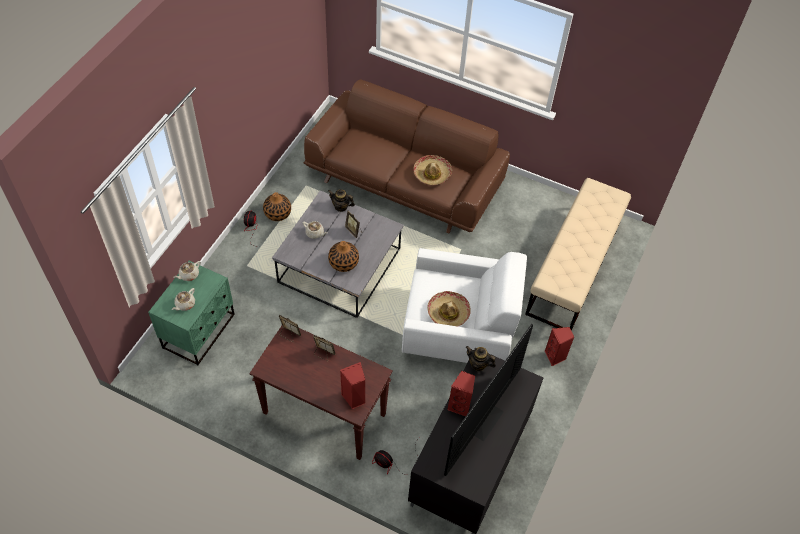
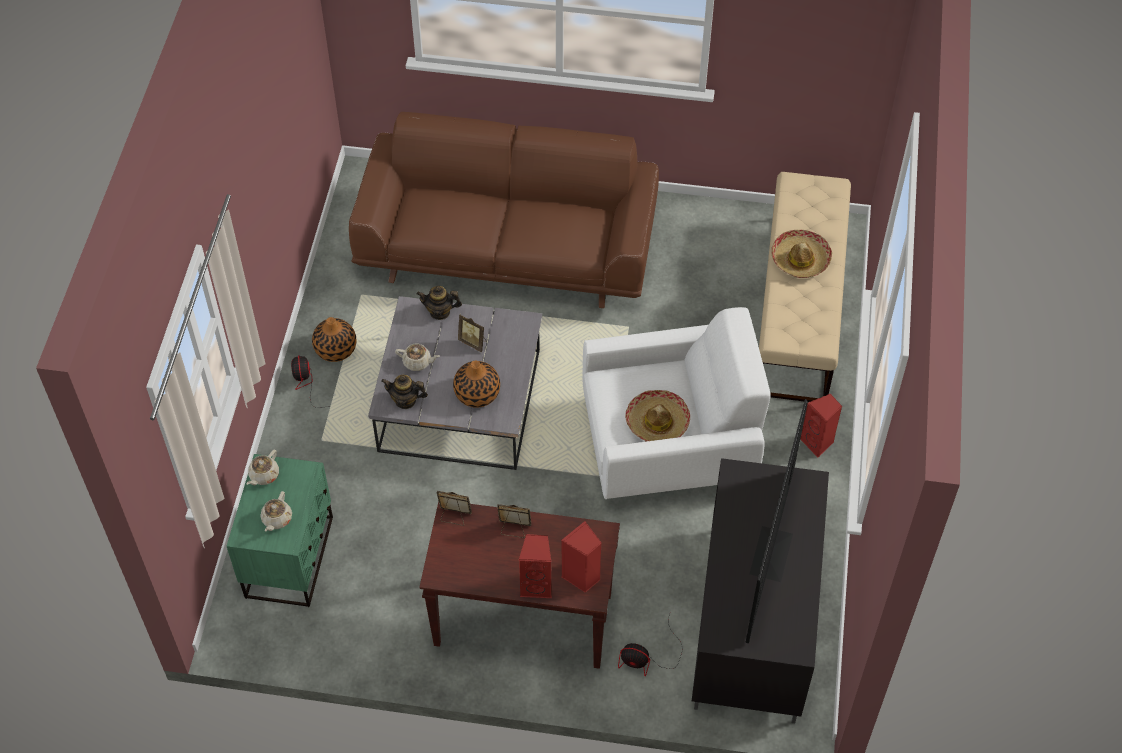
camera: 15 degrees left, 0 degrees up
hat [413,155,452,185] -> hat moved to [771,230,832,278]
red speaker [447,371,475,417] -> red speaker moved to [518,534,552,598]
teapot [465,346,496,371] -> teapot moved to [381,375,428,409]

